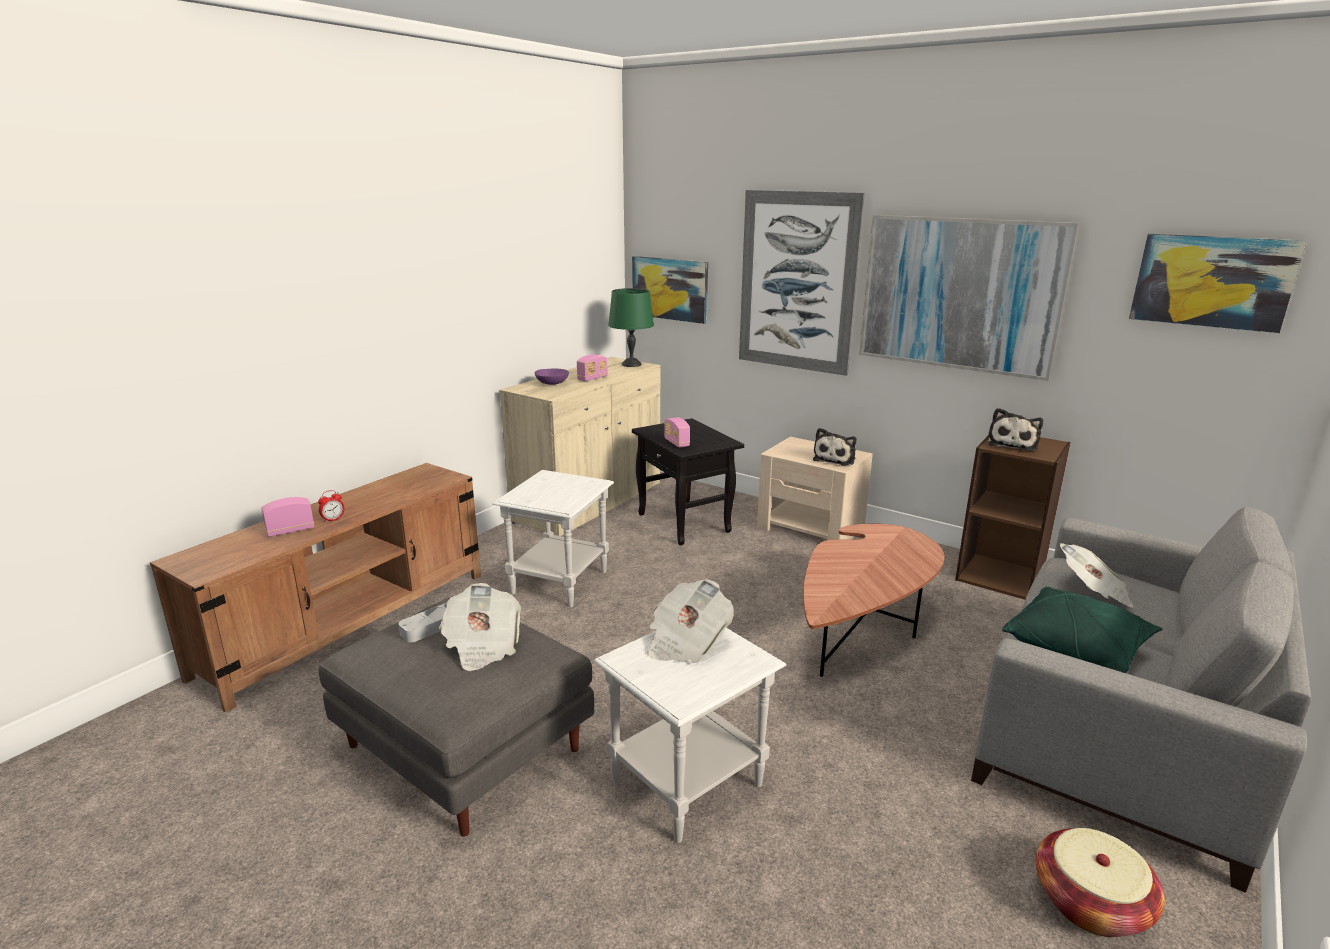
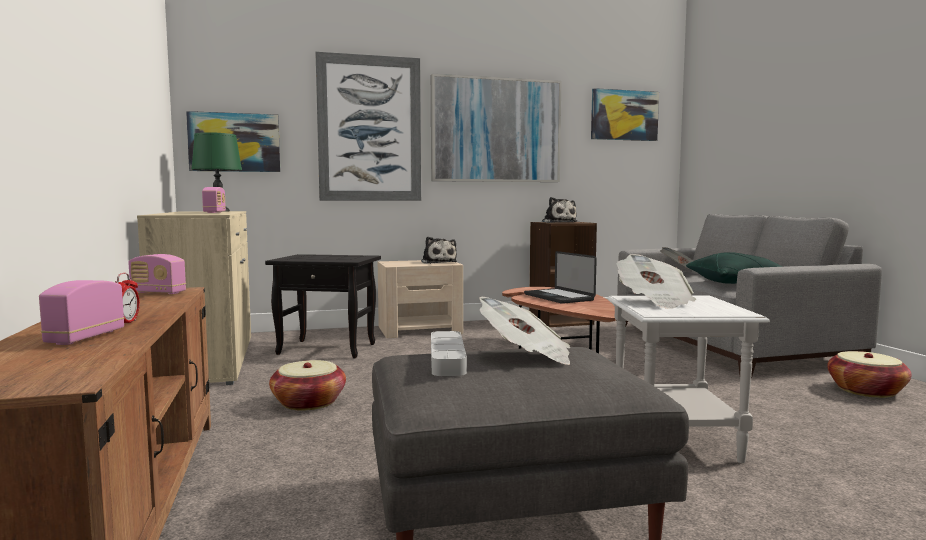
camera: 50 degrees left, 15 degrees down
white side table [492,470,614,607] -> basket [269,360,346,411]
purple bowl [535,369,569,385] -> none
radio [664,417,690,447] -> radio moved to [128,254,186,294]
none -> laptop [524,251,597,304]

